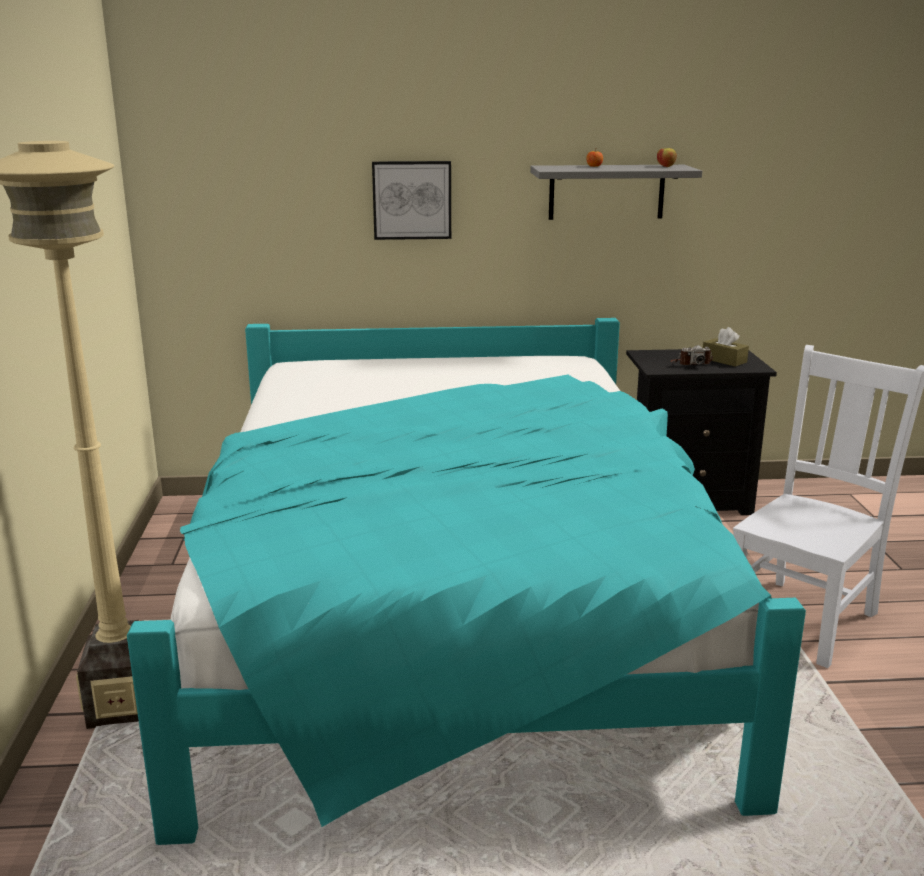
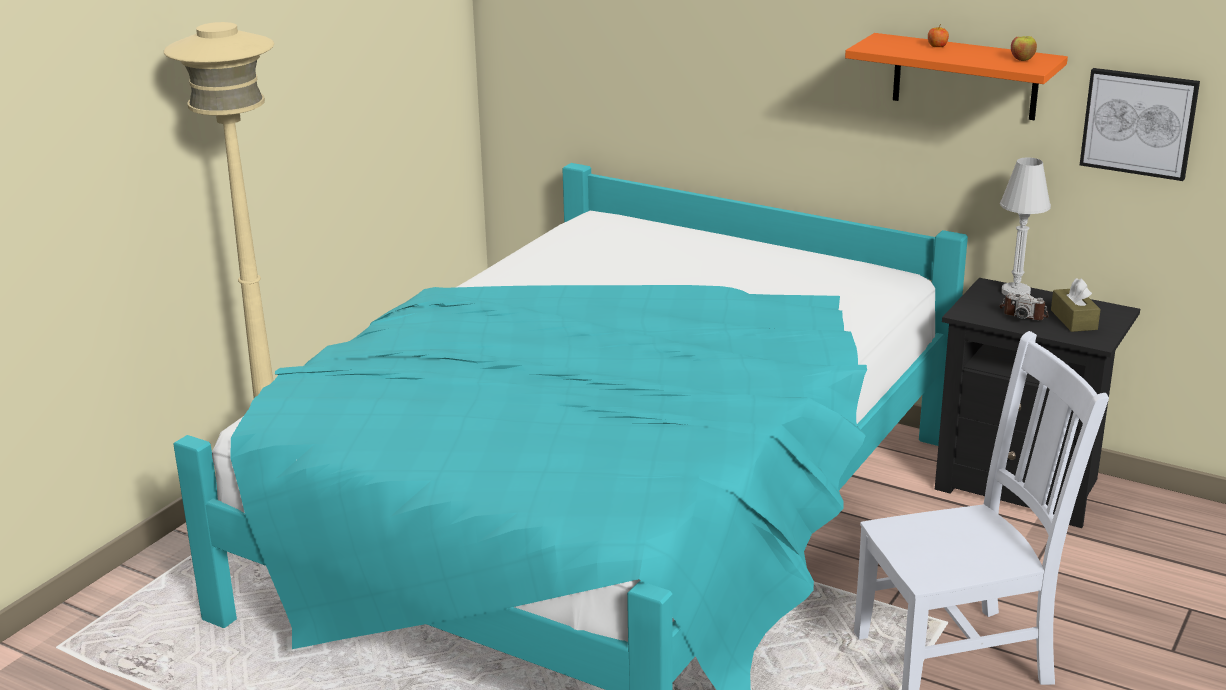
camera: 35 degrees right, 5 degrees up
picture [372,161,451,240] -> picture moved to [1080,68,1200,181]
grey shelf [530,165,702,220] -> orange shelf [845,33,1068,120]
none -> white table lamp [1000,158,1051,296]

